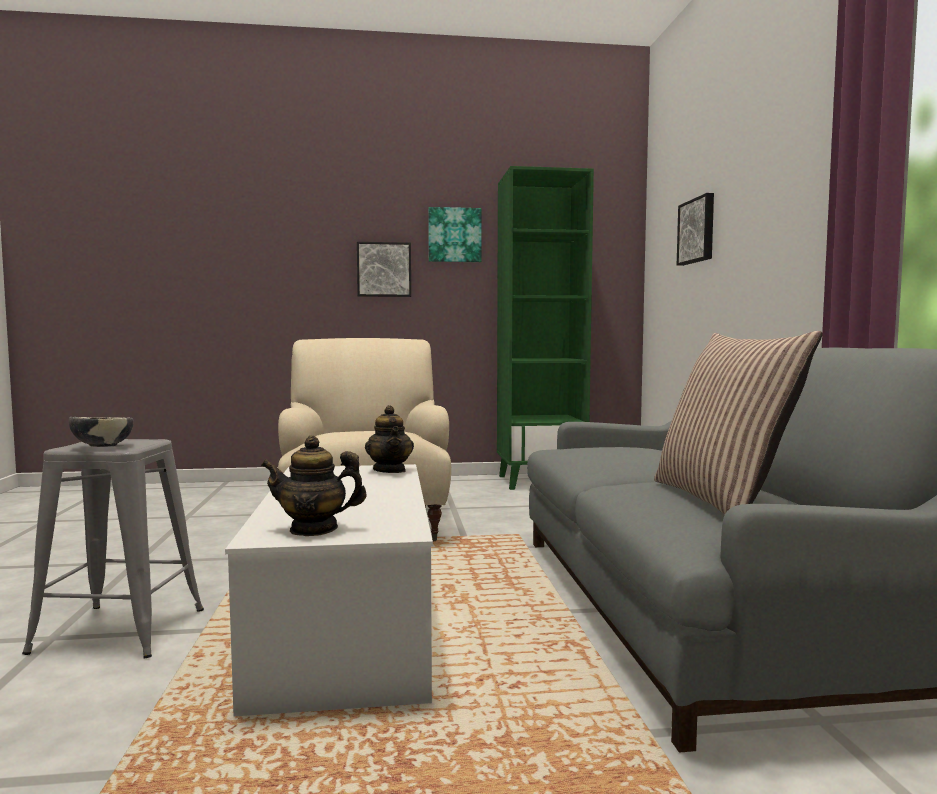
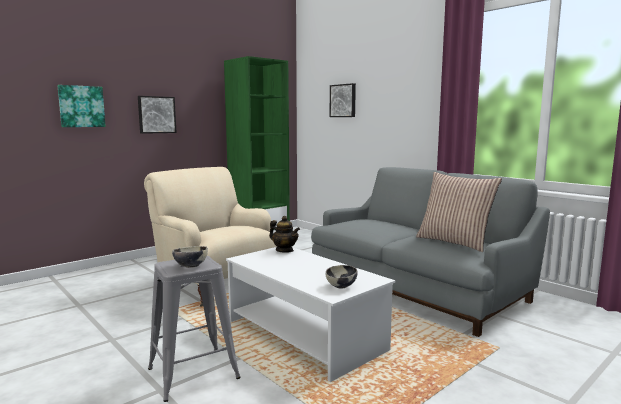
camera: 35 degrees left, 5 degrees up
teapot [261,435,367,536] -> bowl [325,265,358,289]
picture [428,207,482,262] -> picture moved to [57,85,106,127]

